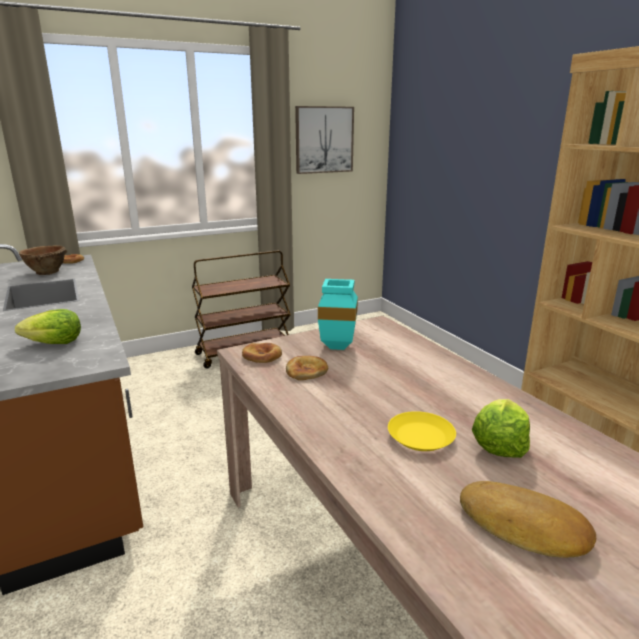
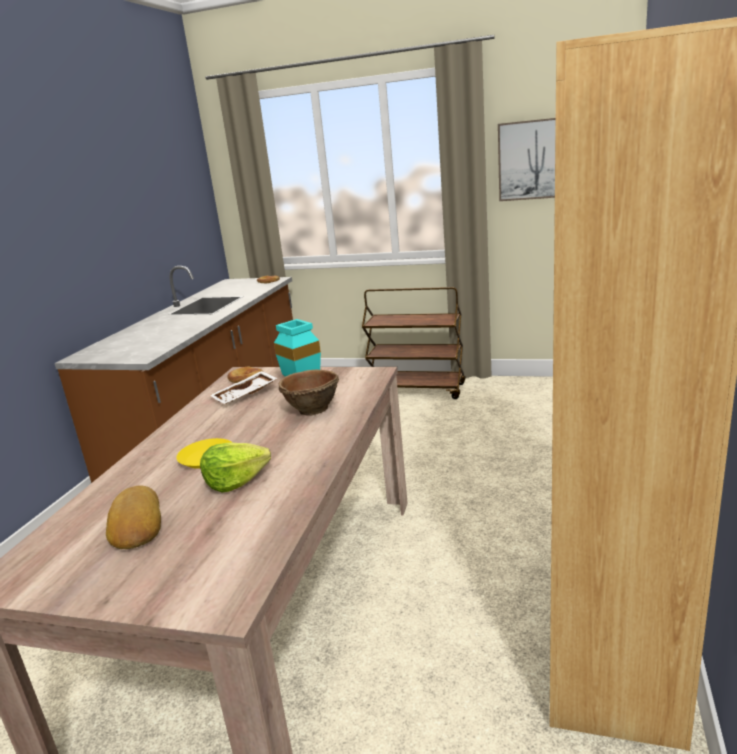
camera: 45 degrees right, 0 degrees up
lettuce [15,309,81,344] -> none
brown bowl [19,245,67,275] -> brown bowl moved to [279,370,339,416]
bread [286,356,328,380] -> white tray [210,371,278,404]

